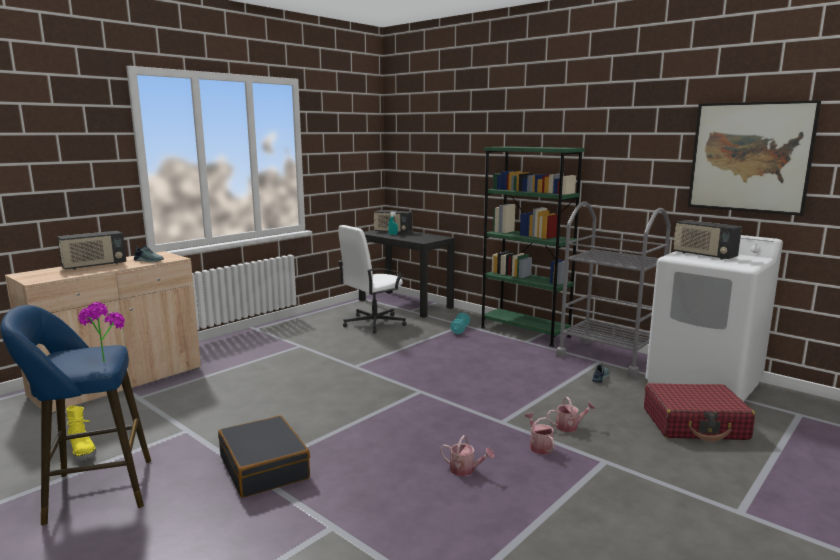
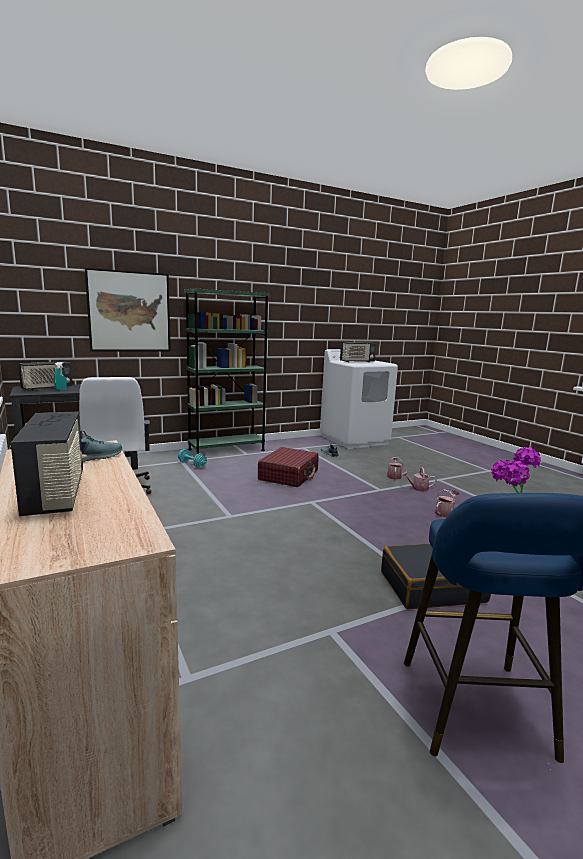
camera: 70 degrees left, 0 degrees up
yellow boot [66,406,96,461] -> none
grey cart [556,201,671,378] -> none
red suitcase [644,383,755,441] -> red suitcase moved to [258,447,319,487]
picture [688,100,821,216] -> picture moved to [85,268,171,352]

